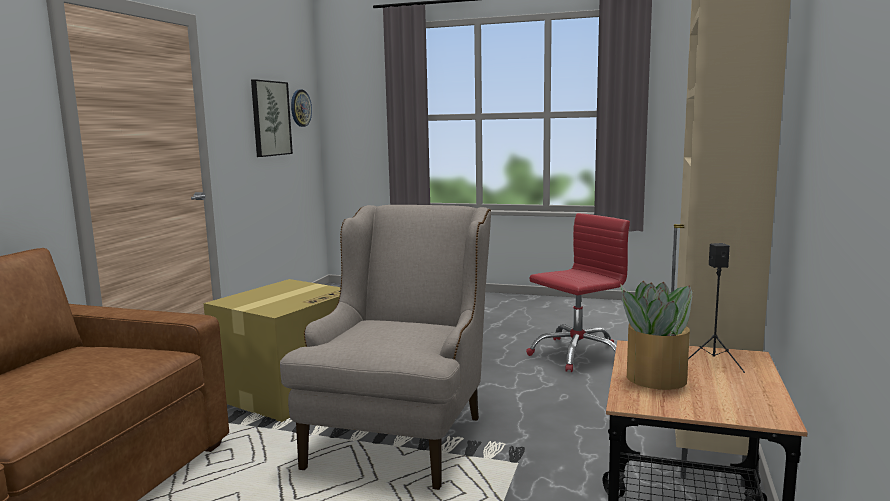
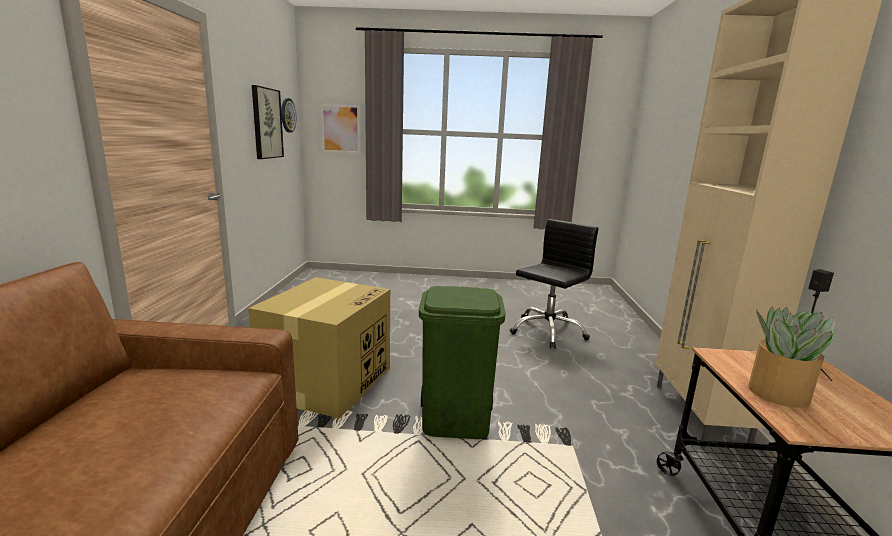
camera: 15 degrees left, 5 degrees up
beige armchair [280,205,491,490] -> green trash can [419,286,506,439]
red office chair [526,213,630,372] -> black office chair [510,219,599,349]
none -> picture [321,104,360,154]

